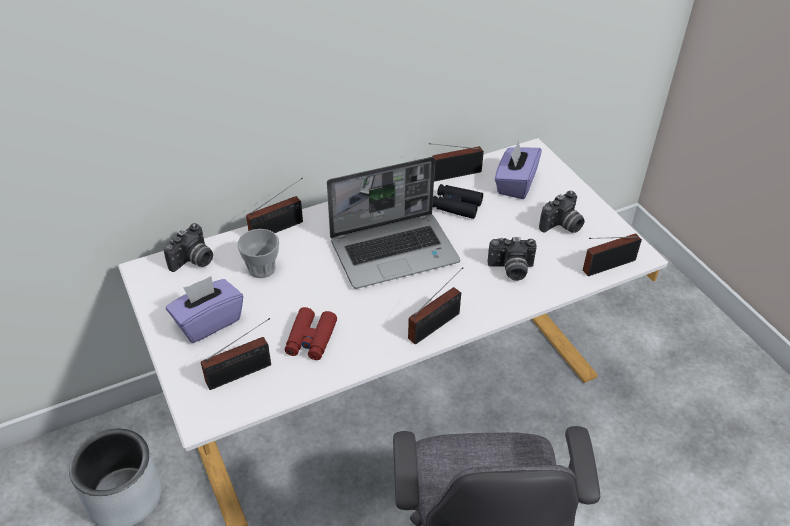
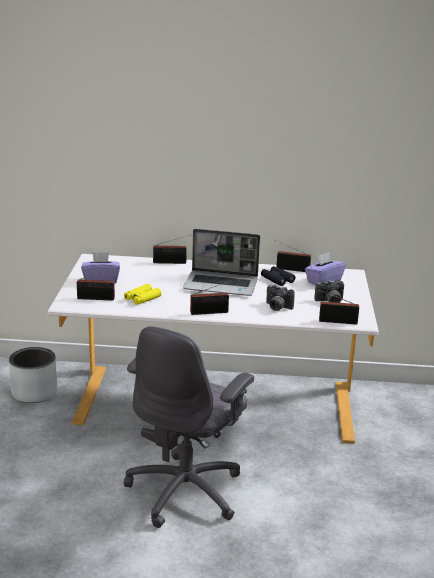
camera: 30 degrees right, 20 degrees down
camera [163,223,213,272] -> none
cup [237,229,279,278] -> none
red binoculars [285,307,337,360] -> yellow binoculars [124,284,162,305]

